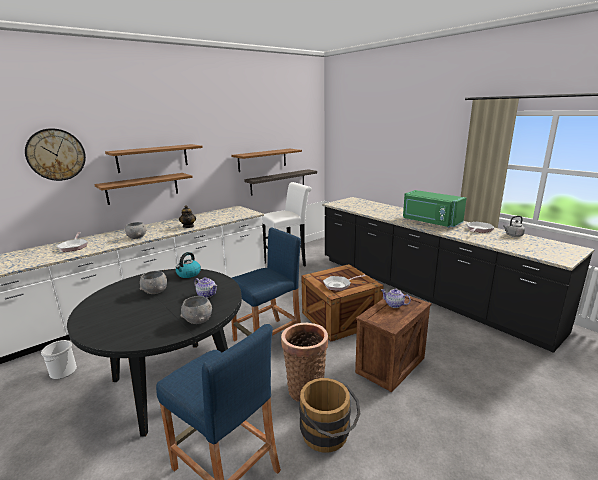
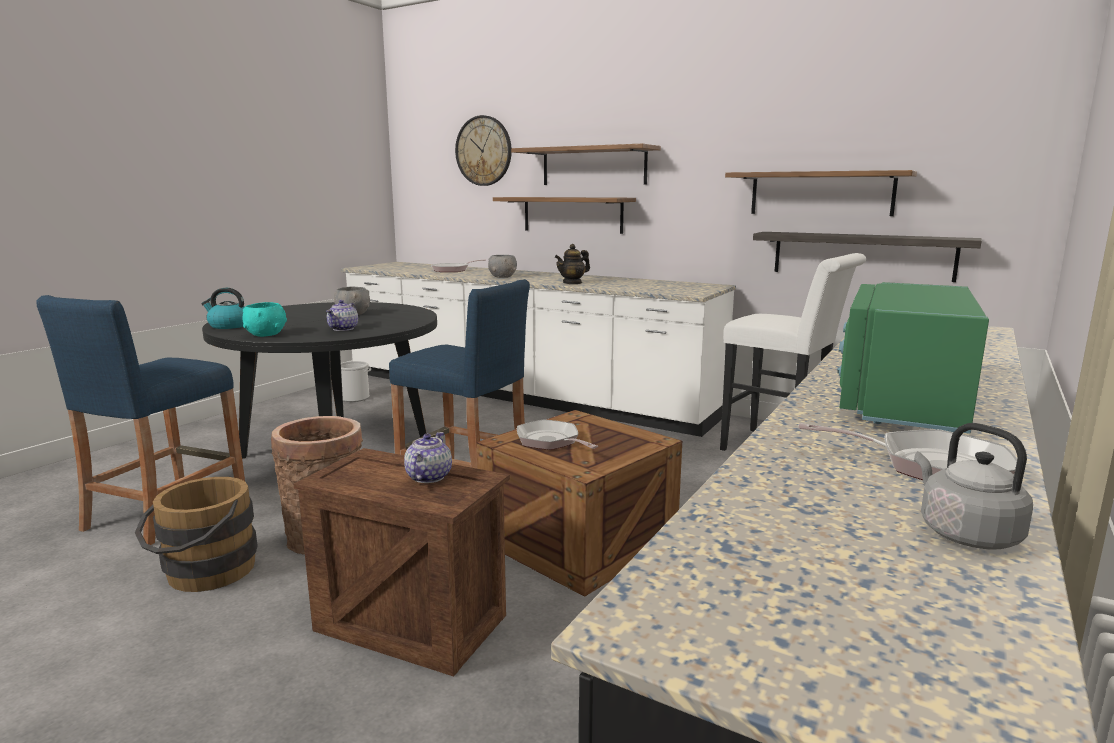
camera: 70 degrees right, 5 degrees down
kettle [176,252,201,278] -> kettle moved to [202,288,245,329]
grey bowl [181,296,212,324] -> turquoise bowl [242,302,287,337]

